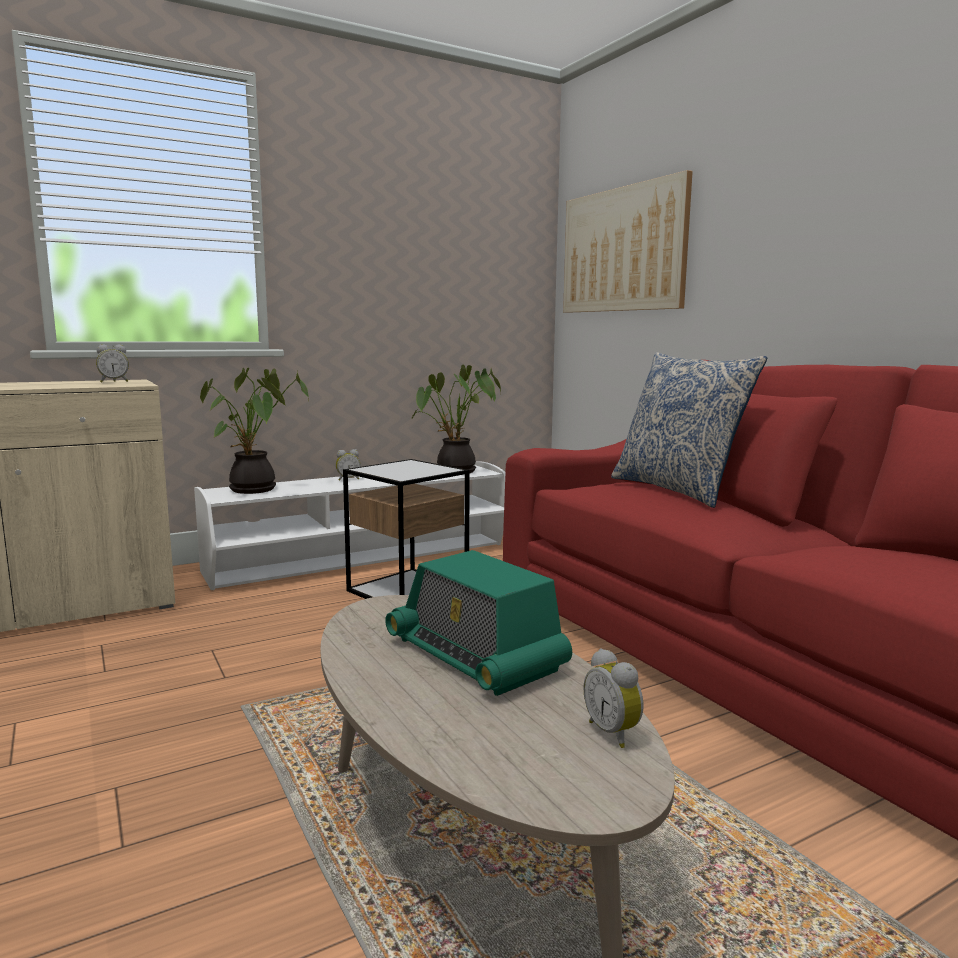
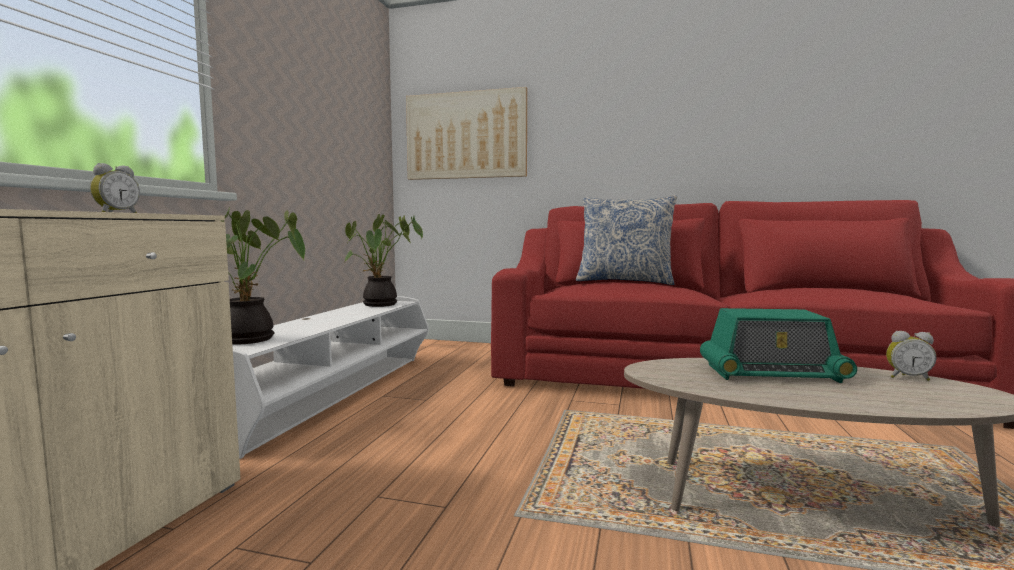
camera: 45 degrees left, 5 degrees down
alarm clock [336,449,361,481] -> none
side table [343,459,470,599] -> none

